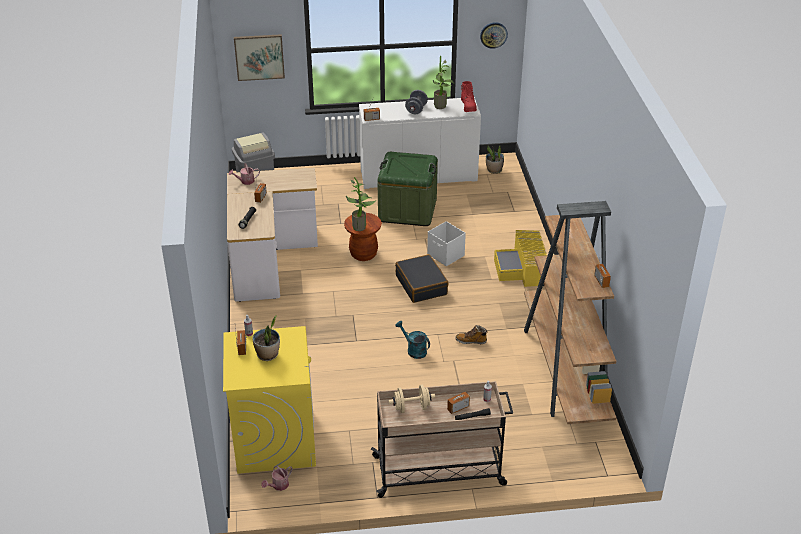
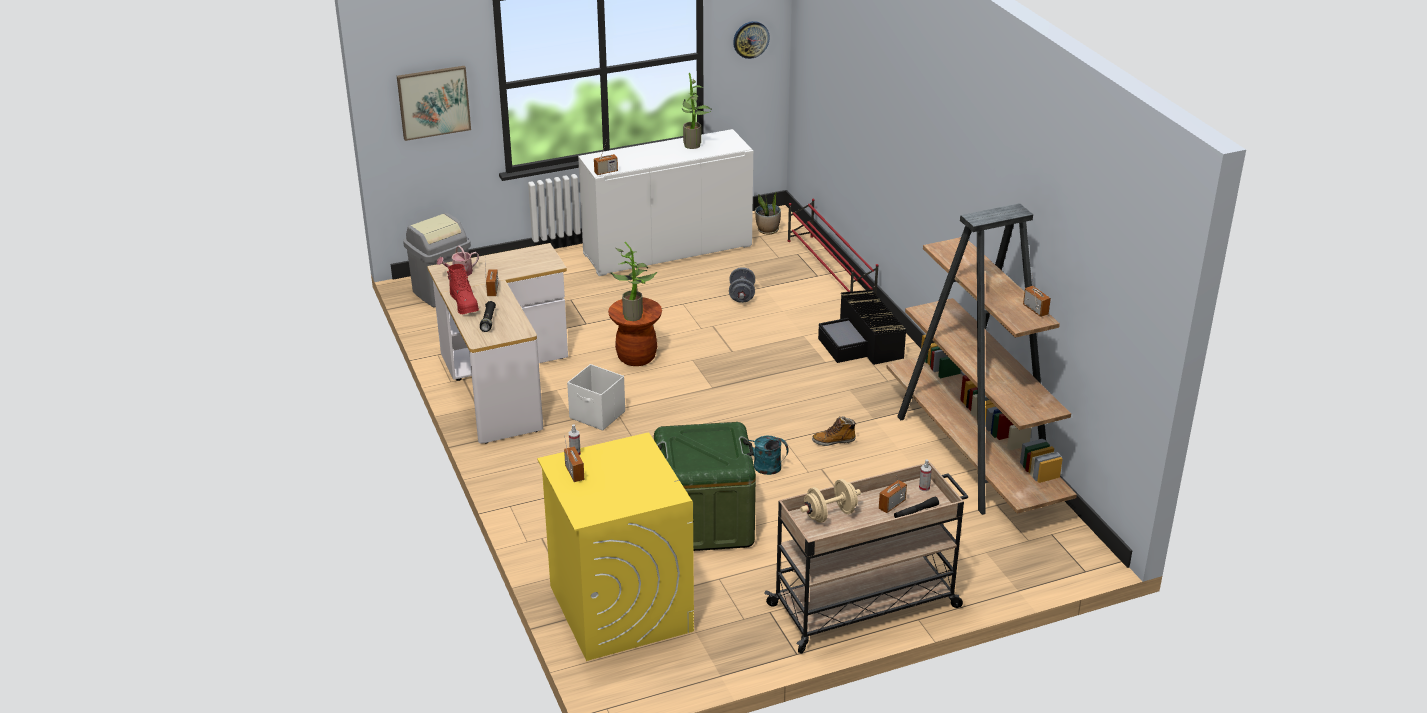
camera: 15 degrees left, 5 degrees down
potted plant [252,315,280,361] -> none
watering can [261,466,292,491] -> none
green storage box [377,152,438,226] -> green storage box moved to [654,422,756,551]
black suitcase [395,254,449,303] -> none
grey dumbbell [405,90,428,114] -> grey dumbbell moved to [729,267,755,303]
white storage box [427,221,466,266] -> white storage box moved to [567,364,625,431]
red boot [461,81,477,112] -> red boot moved to [447,264,479,314]
yellow storage box [494,230,547,287] -> black storage box [818,290,907,365]
none -> red shoe rack [788,199,879,296]

